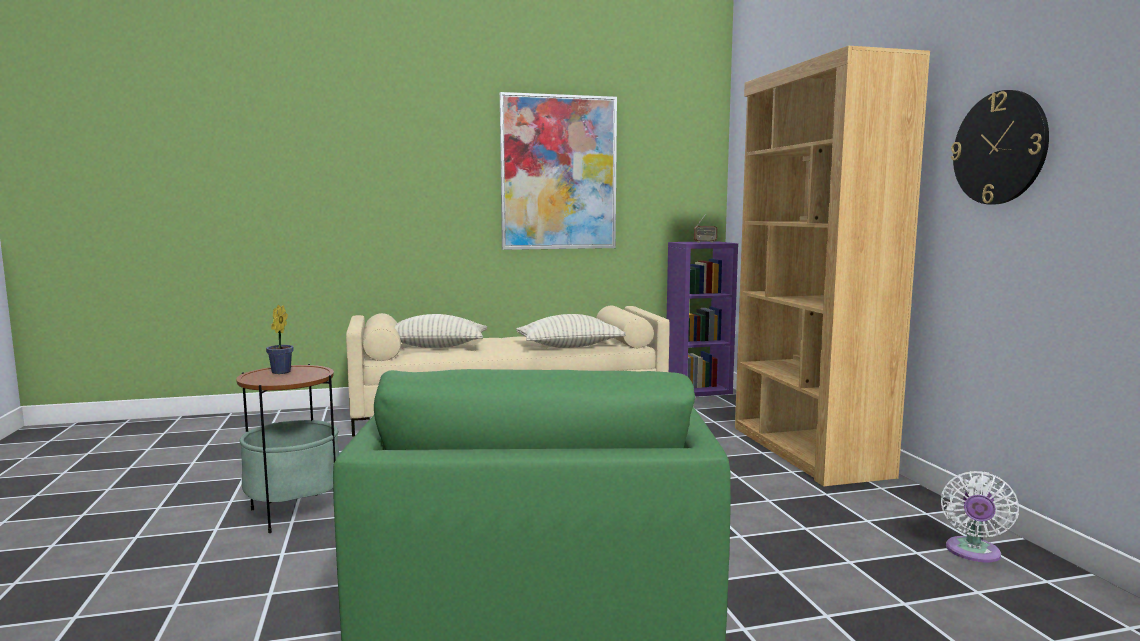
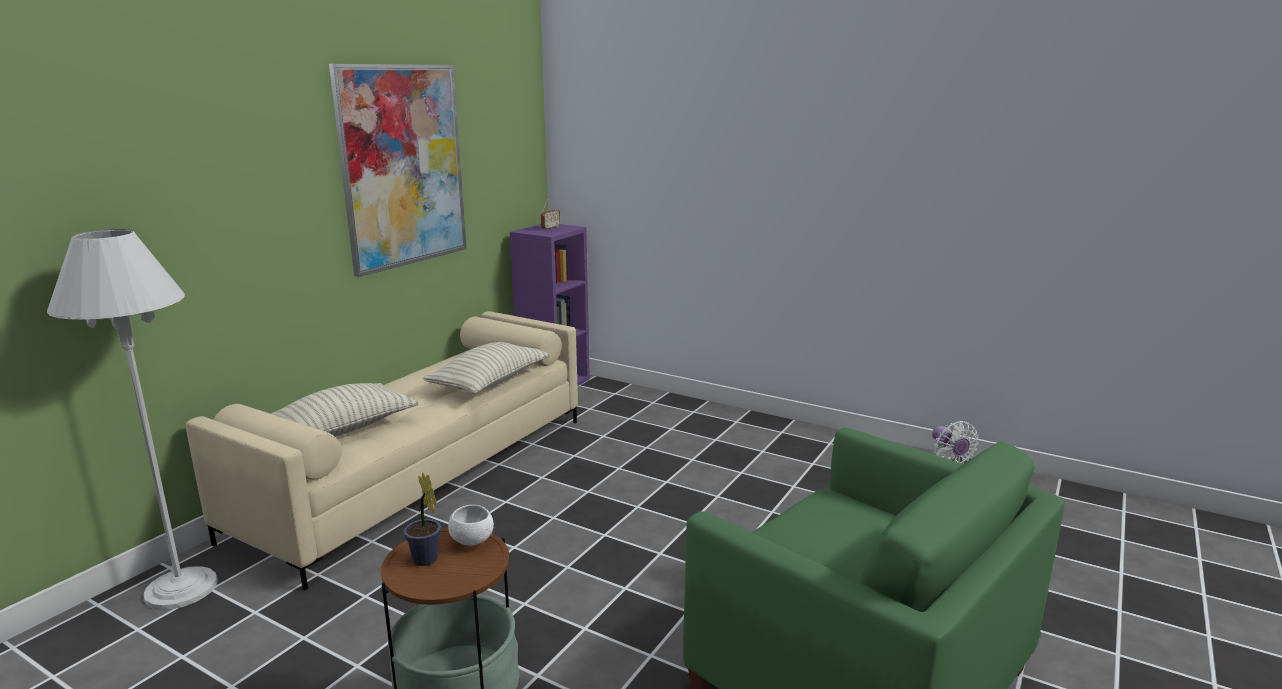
camera: 45 degrees left, 10 degrees up
brown bookcase [735,46,930,486] -> none
wall clock [951,90,1049,205] -> none
none -> white floor lamp [47,229,218,610]
none -> white bowl [448,505,494,545]

